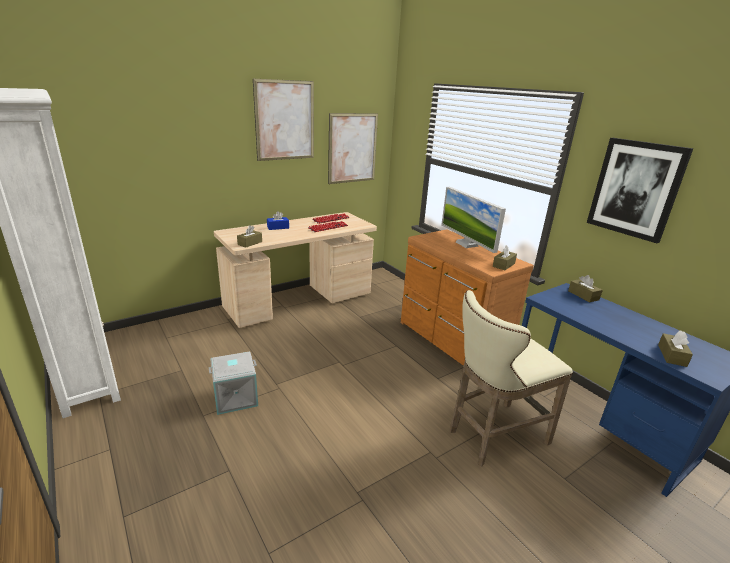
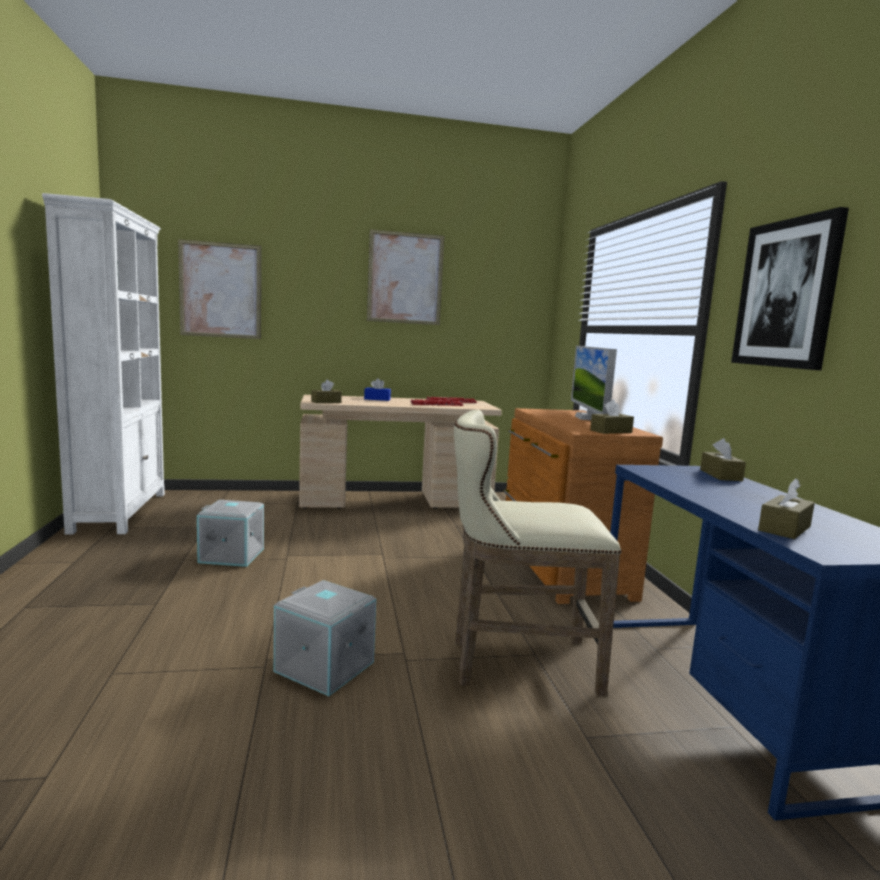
camera: 25 degrees right, 15 degrees down
picture [328,113,378,184] -> picture moved to [178,239,261,339]
none -> grey storage box [273,580,376,696]

